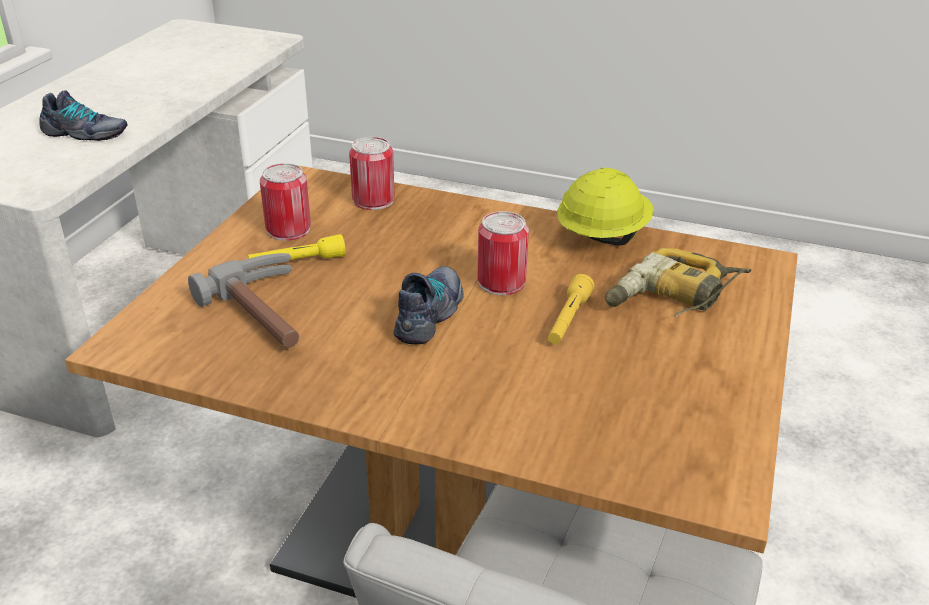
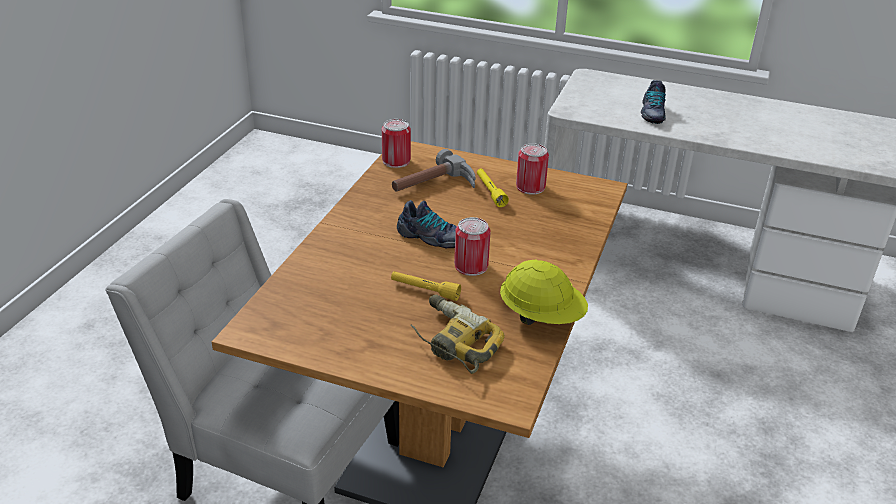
camera: 90 degrees right, 0 degrees up
can [349,137,395,210] -> can moved to [382,119,411,168]

